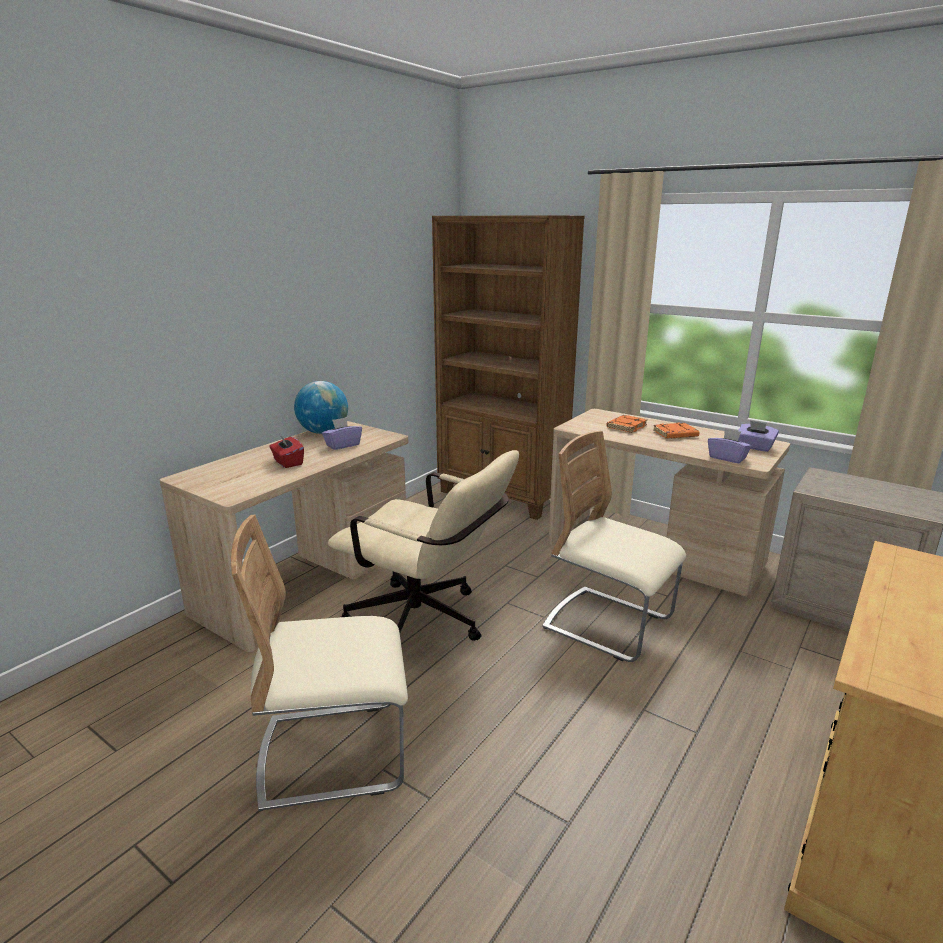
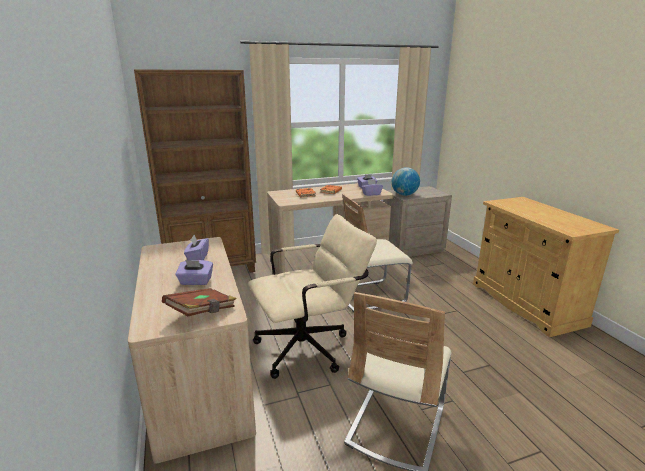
camera: 55 degrees left, 0 degrees up
red tissue box [269,435,304,468] -> purple tissue box [175,260,213,285]
globe [294,381,348,434] -> globe moved to [392,167,420,196]
none -> brown book [162,288,236,316]

